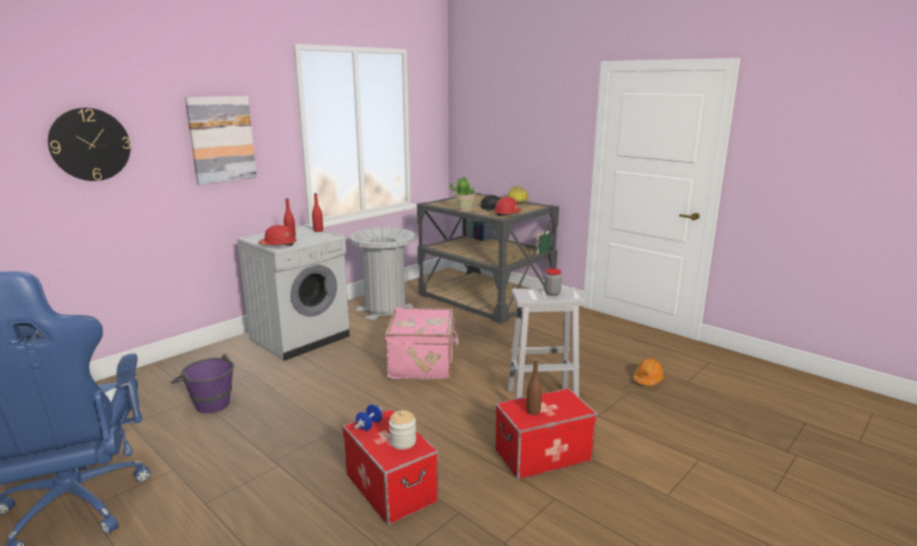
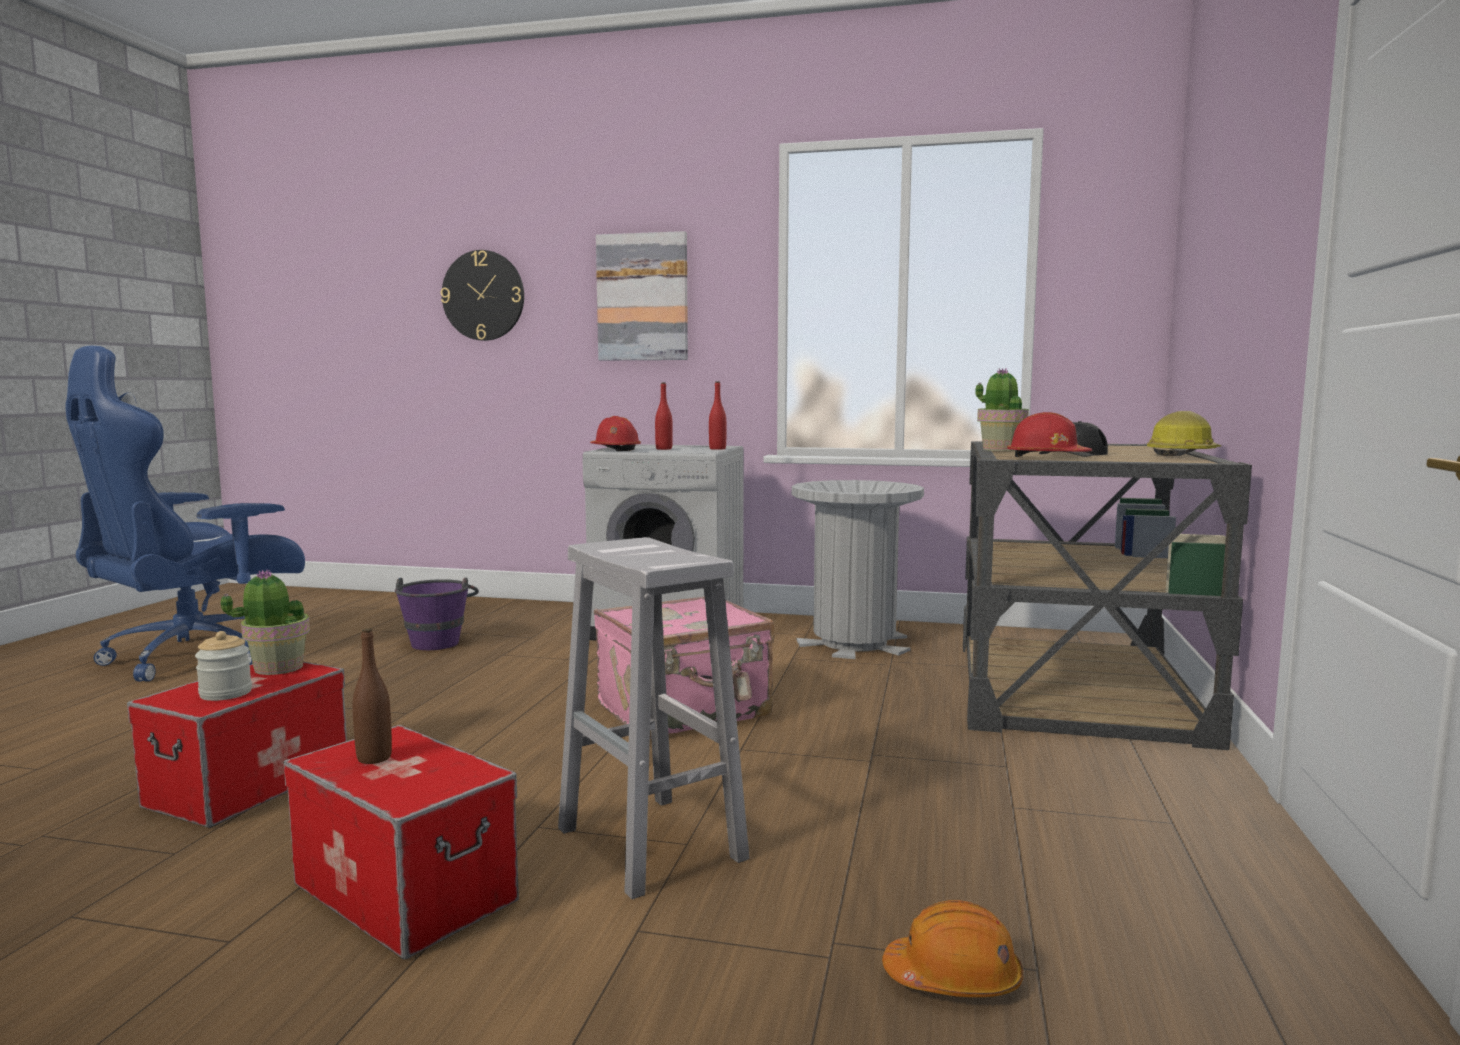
camera: 60 degrees right, 10 degrees down
blue dumbbell [354,404,383,431] -> potted plant [221,569,310,675]
jar [544,268,562,296] -> none

